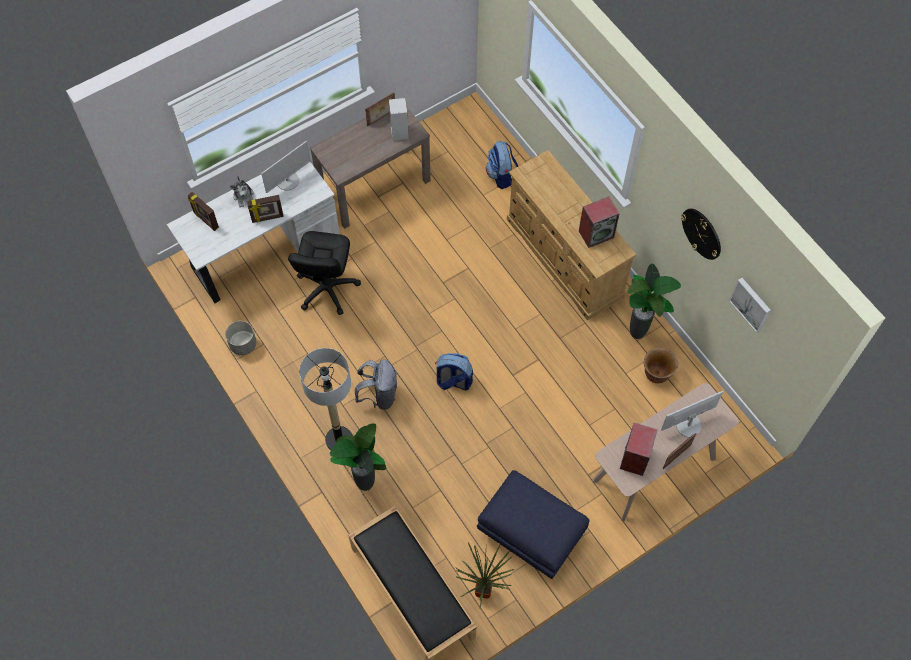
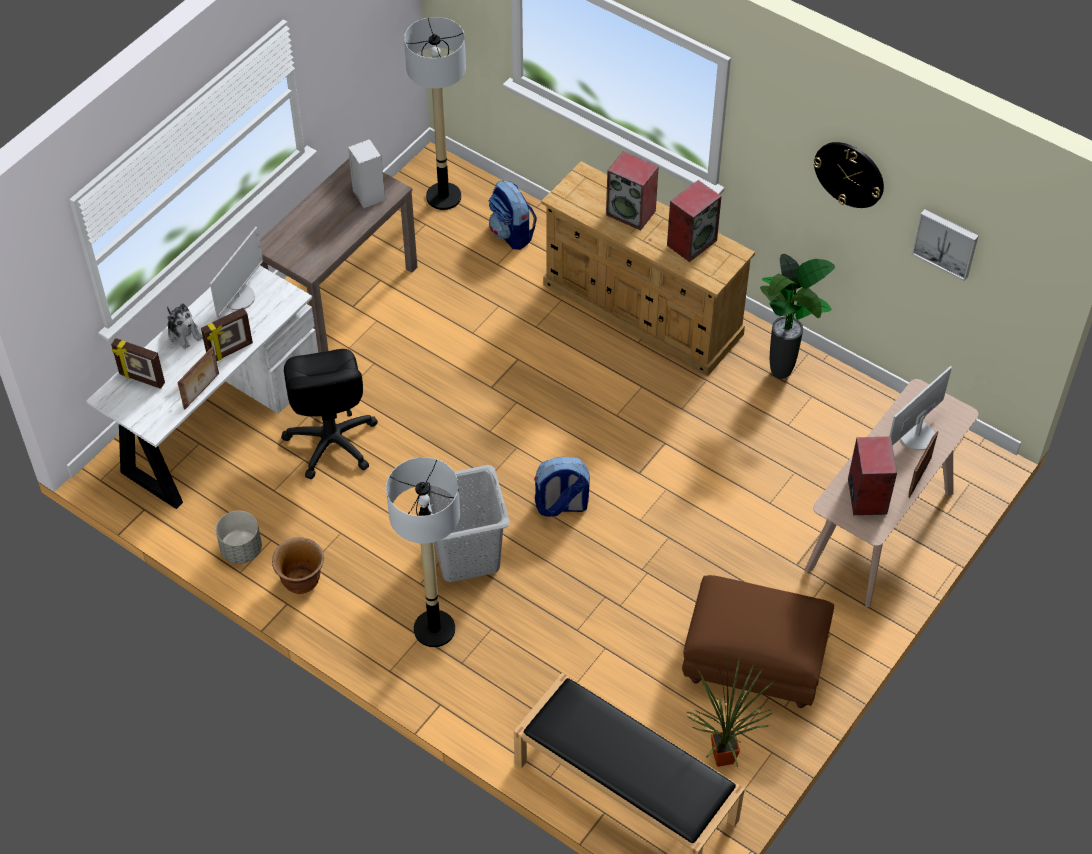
camera: 20 degrees left, 10 degrees down
potted plant [330,423,386,491] -> none
grey backpack [355,359,397,410] -> grey laundry basket [427,465,510,582]
picture frame [365,92,395,126] -> picture frame moved to [177,346,219,410]
blue ottoman [477,470,590,579] -> brown ottoman [682,575,834,708]
brown planter [644,348,678,383] -> brown planter moved to [272,537,324,594]
none -> floor lamp [404,17,466,210]
none -> speaker [606,151,659,230]

